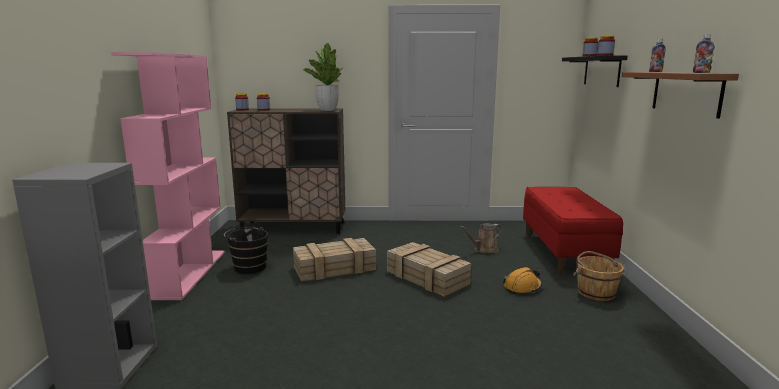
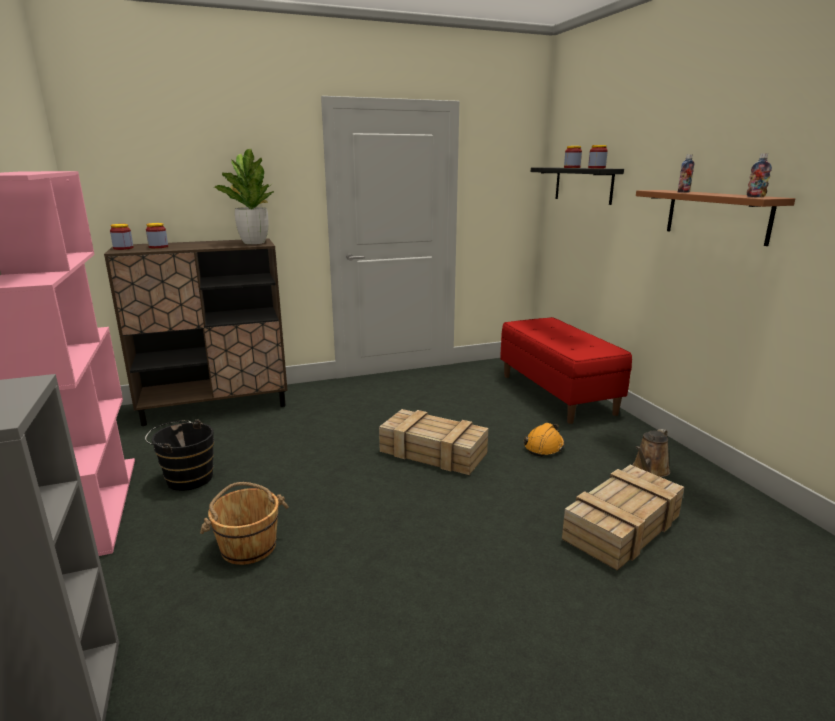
camera: 20 degrees left, 5 degrees up
crate [293,238,376,282] -> crate moved to [562,465,684,571]
brown watering can [460,223,502,253] -> brown watering can moved to [632,428,670,477]
brown bucket [573,251,625,301] -> brown bucket moved to [200,482,289,565]

